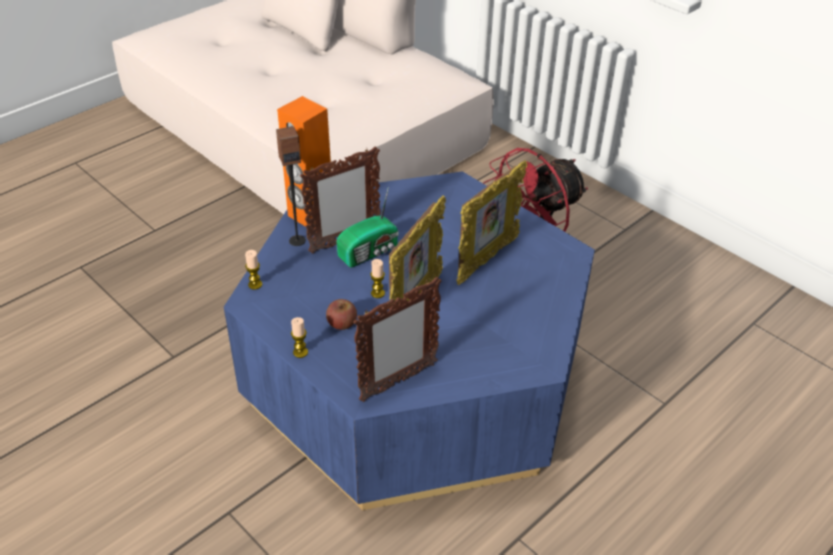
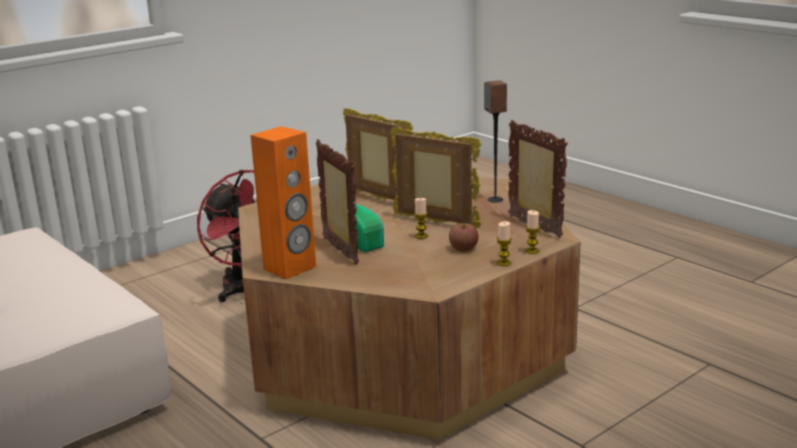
camera: 85 degrees left, 20 degrees down
blue coffee table [224,172,595,510] -> brown coffee table [238,177,581,440]
candle [245,250,262,290] -> candle moved to [525,210,540,254]
speaker [276,126,306,246] -> speaker moved to [484,80,507,203]

